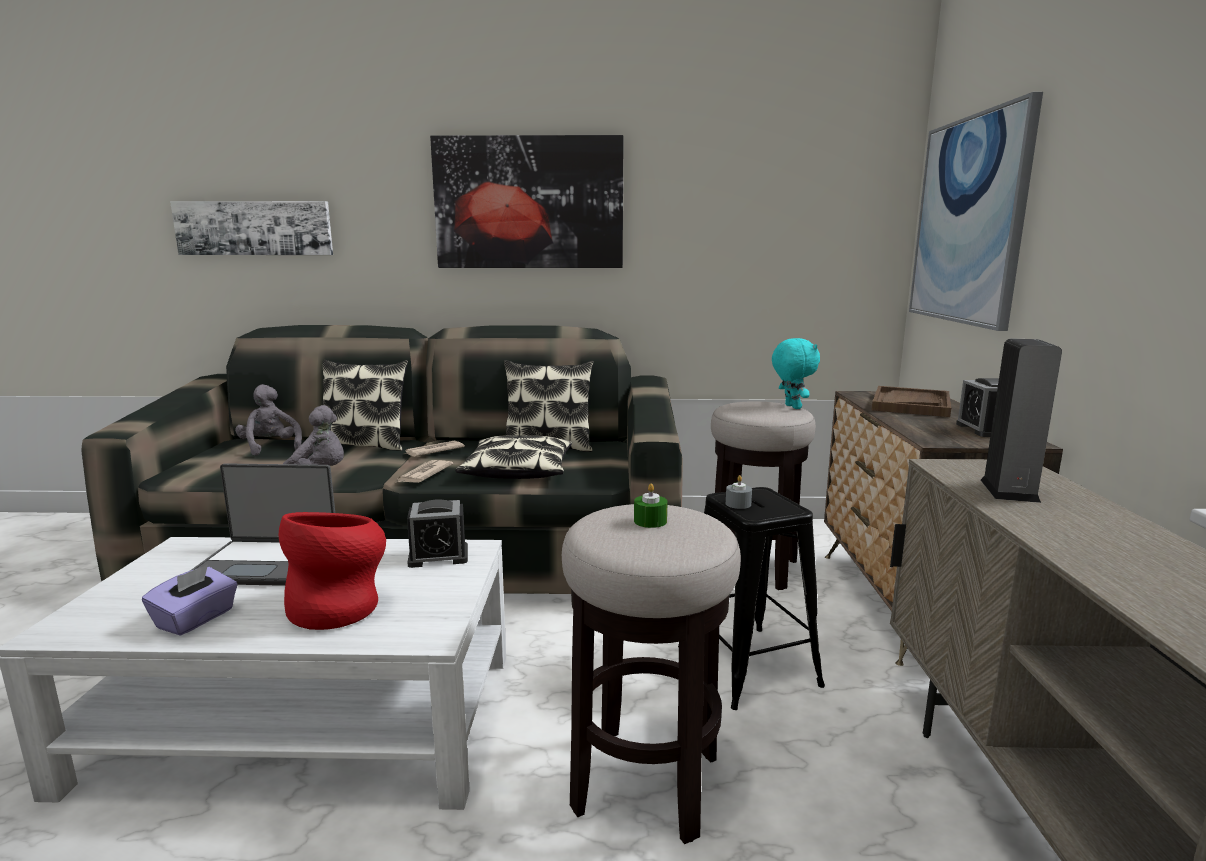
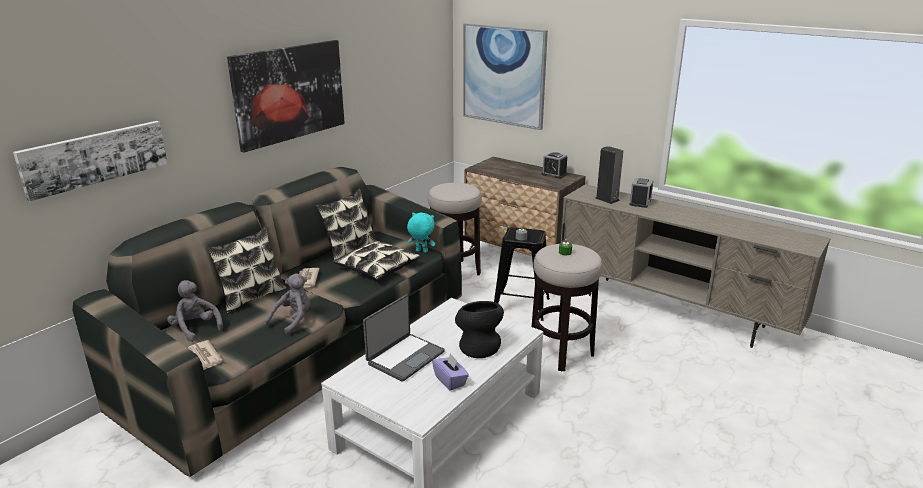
camera: 55 degrees left, 10 degrees up
grey plush toy [235,384,302,456] -> grey plush toy turned 45 degrees clockwise [167,280,223,342]
red vase [279,512,386,630] -> black vase [455,301,504,358]
newspaper [397,460,453,483] -> newspaper moved to [188,340,223,370]
alarm clock [407,499,468,568] -> alarm clock moved to [629,178,654,208]
turquoise plush toy [772,338,820,409] -> turquoise plush toy moved to [407,212,435,253]
brown tray [872,386,951,417] -> none

